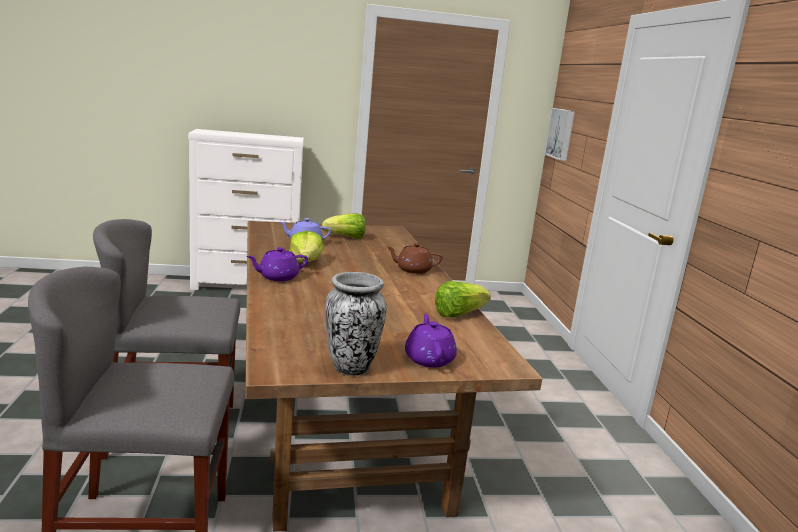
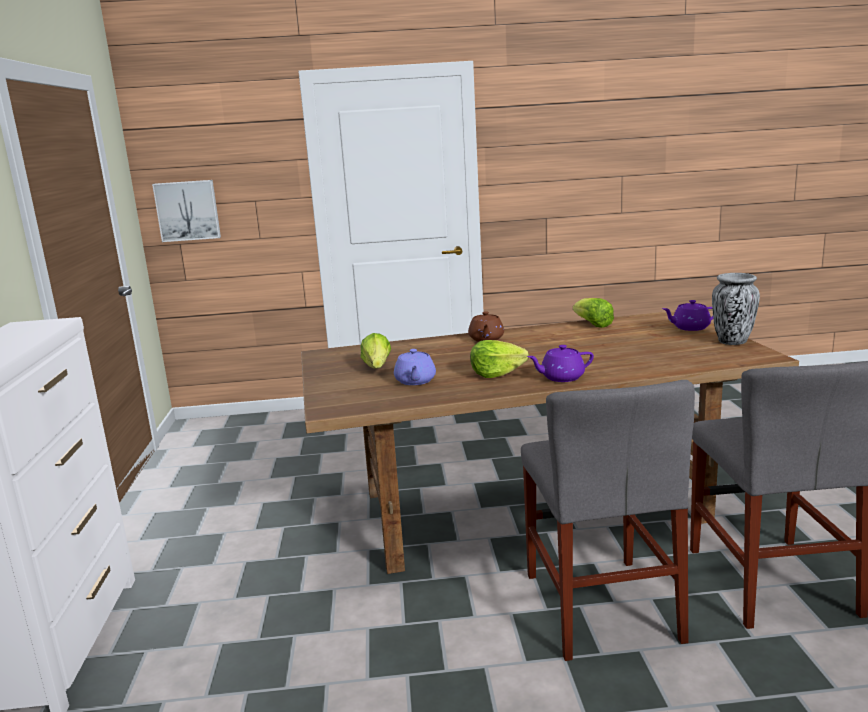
camera: 85 degrees left, 0 degrees up
purple teapot [247,247,308,281] -> purple teapot turned 105 degrees clockwise [527,345,594,382]

